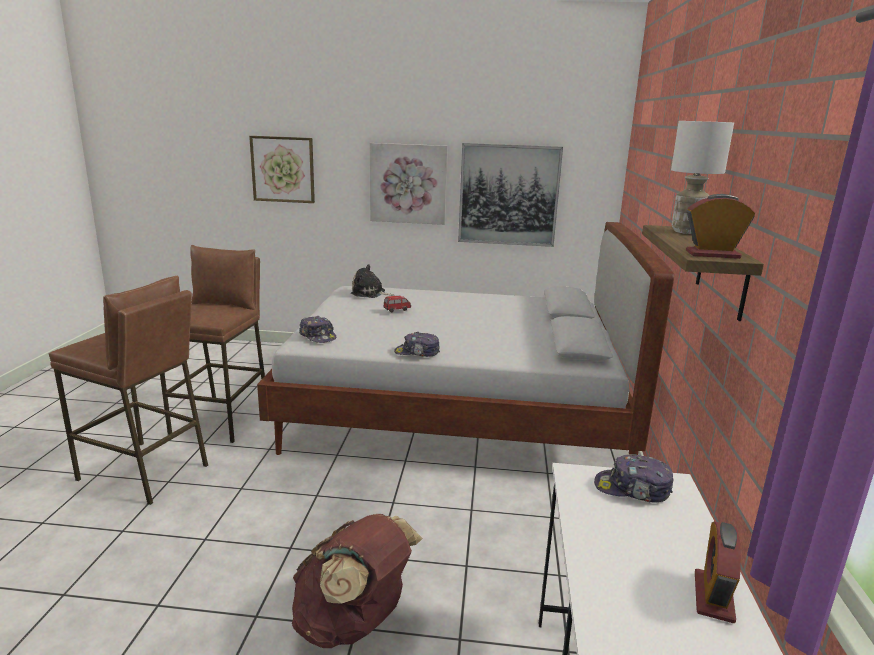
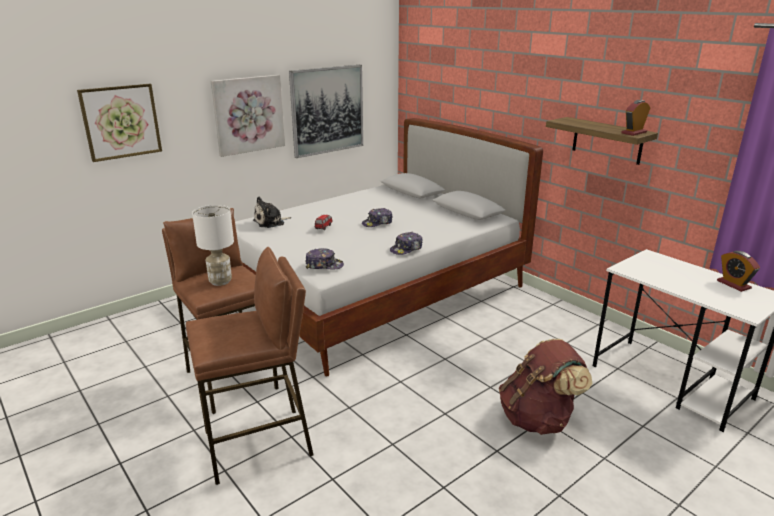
camera: 45 degrees left, 5 degrees up
cap [594,454,674,503] -> cap moved to [362,208,392,227]
white table lamp [671,121,734,234] -> white table lamp moved to [192,205,234,286]

